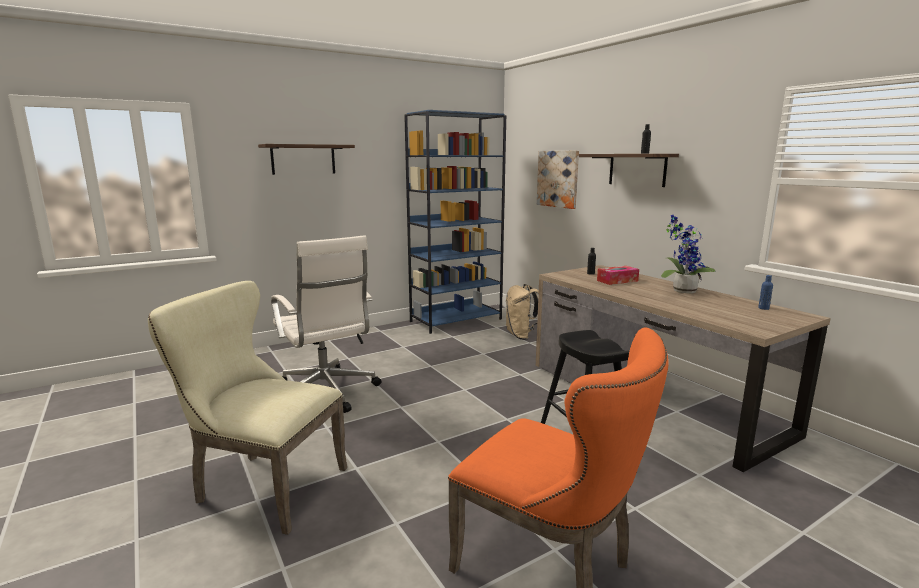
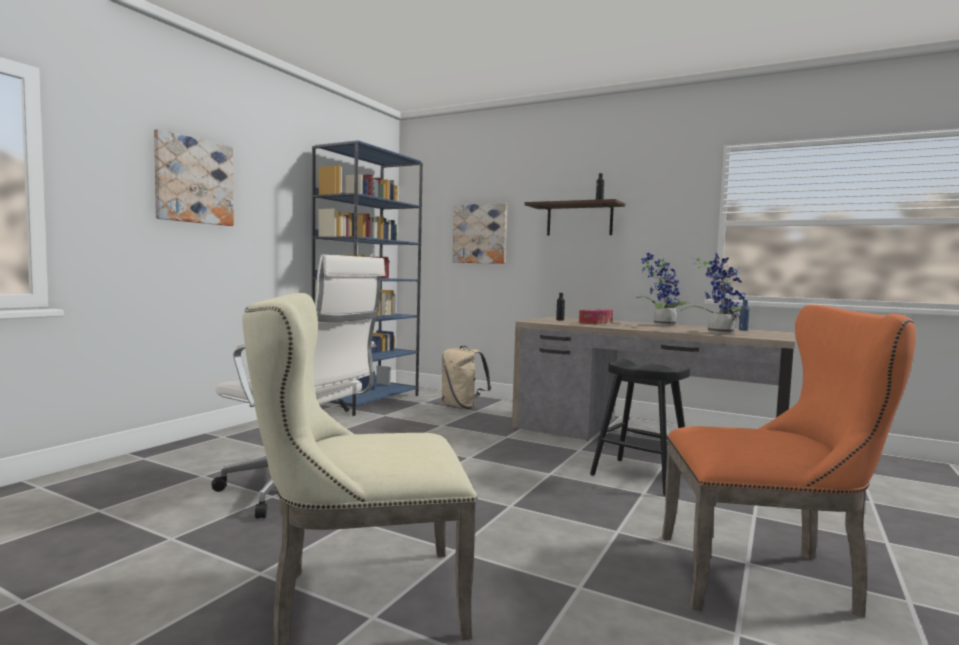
camera: 30 degrees left, 10 degrees down
shelf [258,144,355,175] -> picture [154,129,234,226]
none -> potted plant [680,252,758,334]

